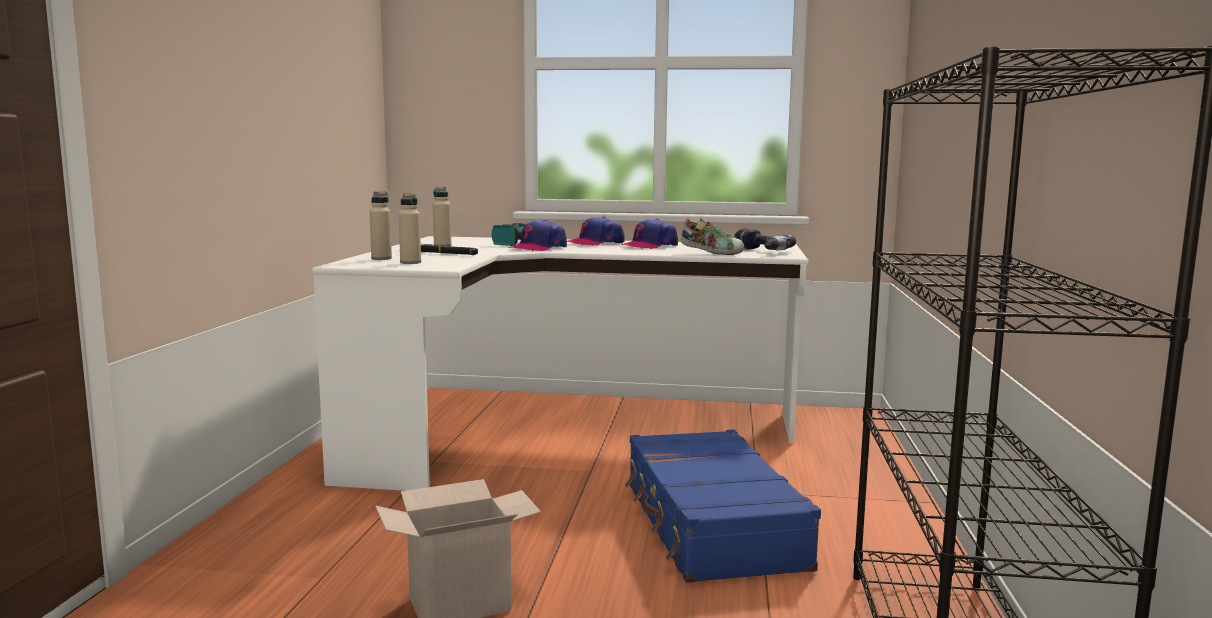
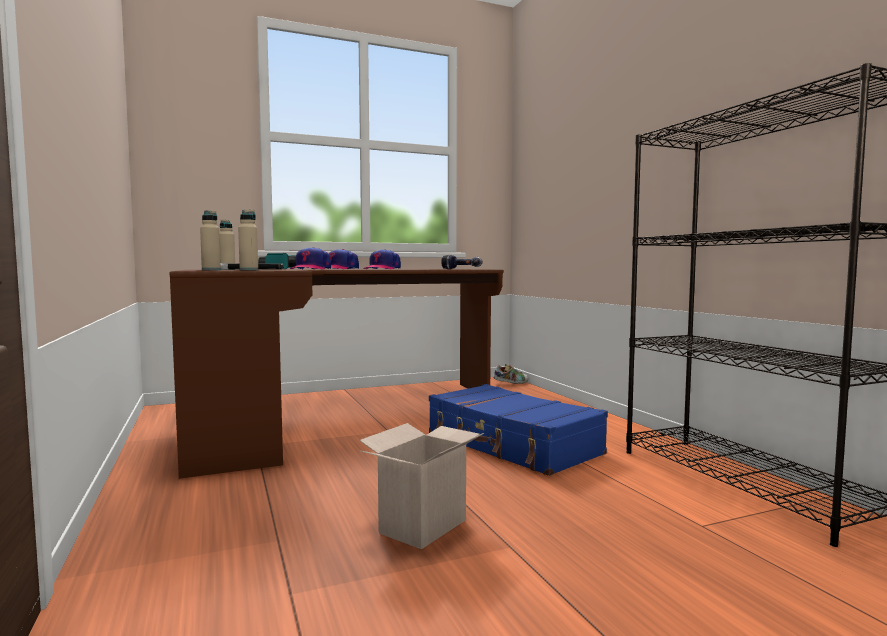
camera: 30 degrees left, 5 degrees down
white desk [312,236,809,491] -> brown desk [170,269,504,479]
shoe [681,218,744,255] -> shoe moved to [493,364,528,384]

